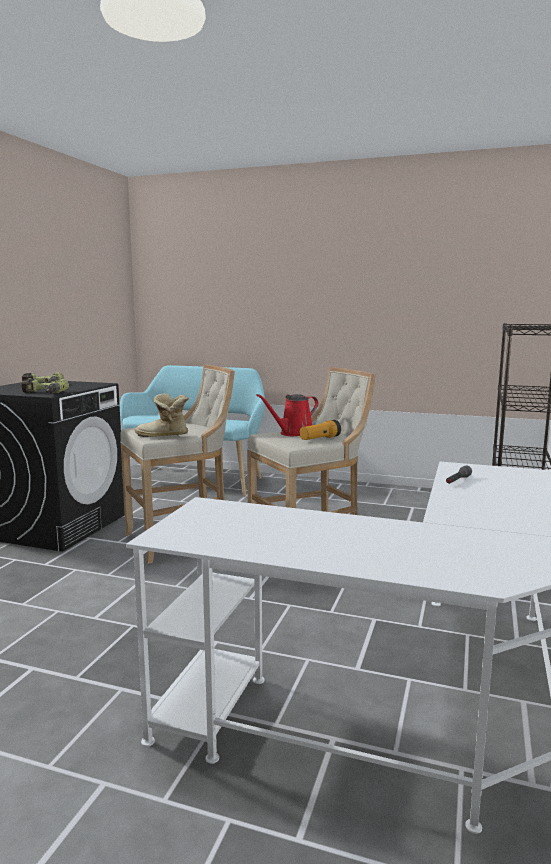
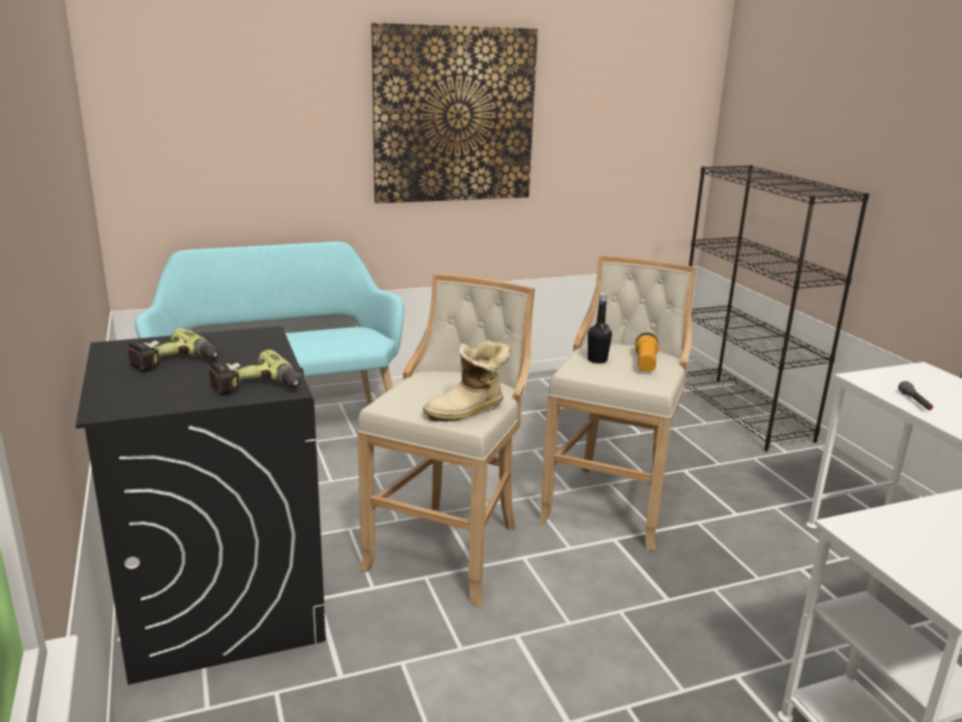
camera: 40 degrees left, 10 degrees up
red watering can [256,394,318,436] -> black bottle [588,293,612,364]
none -> picture [371,23,538,203]

